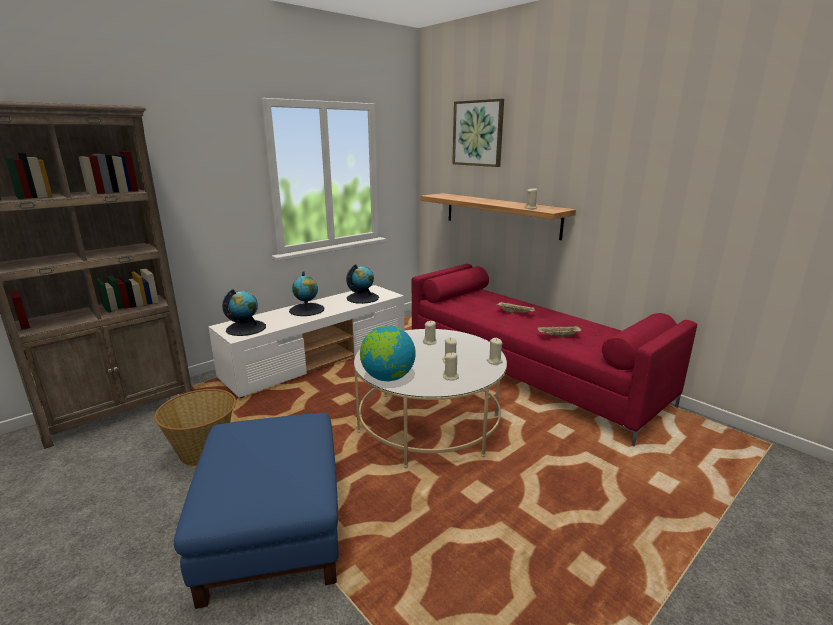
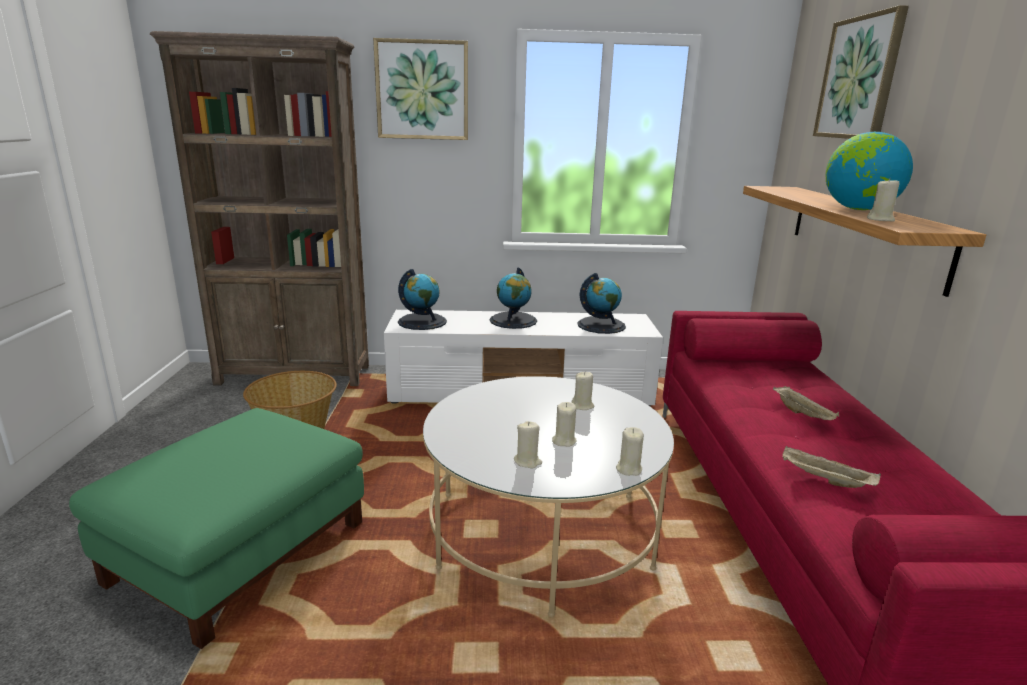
camera: 40 degrees right, 0 degrees up
blue ottoman [174,413,339,609] -> green ottoman [69,408,364,649]
globe [360,326,416,381] -> globe moved to [825,132,913,210]
none -> picture [373,38,468,140]

